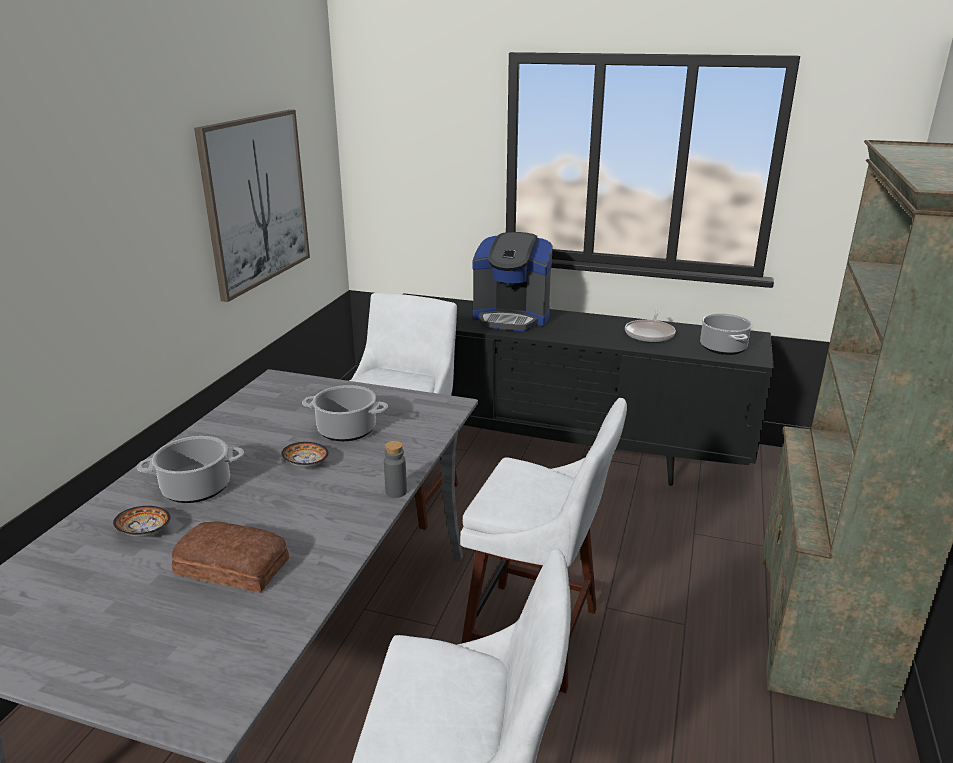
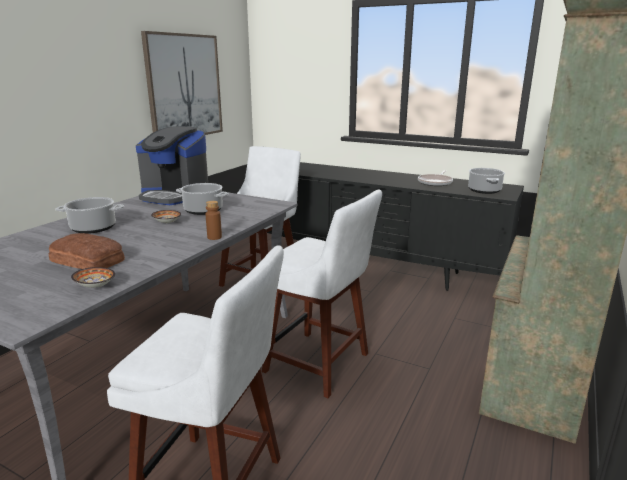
camera: 10 degrees right, 5 degrees down
bowl [113,506,171,537] -> bowl moved to [71,267,115,288]
grey bottle [384,441,407,498] -> brown bottle [205,201,222,240]
coffee machine [472,232,553,331] -> coffee machine moved to [136,126,208,205]

